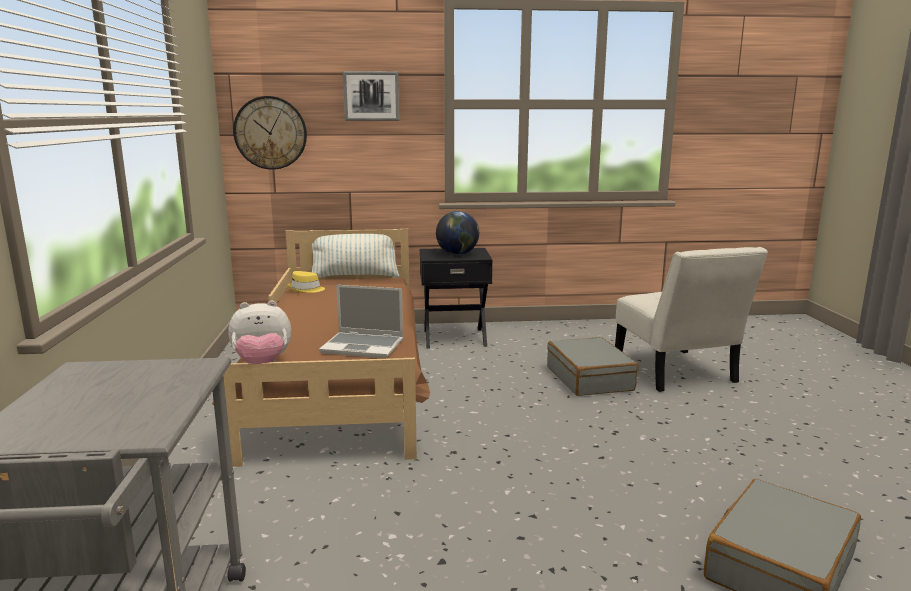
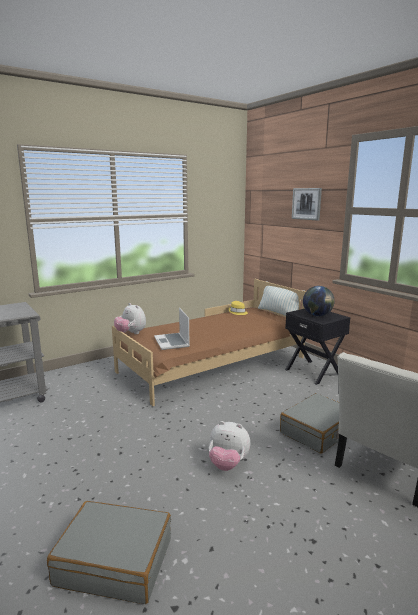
camera: 60 degrees right, 0 degrees up
wall clock [233,96,307,170] -> none
none -> plush toy [209,421,251,471]

